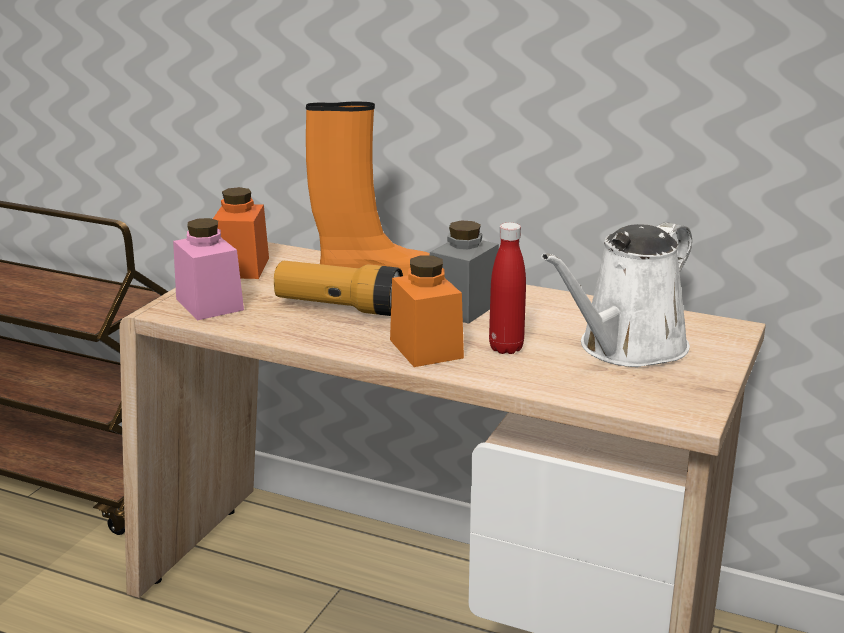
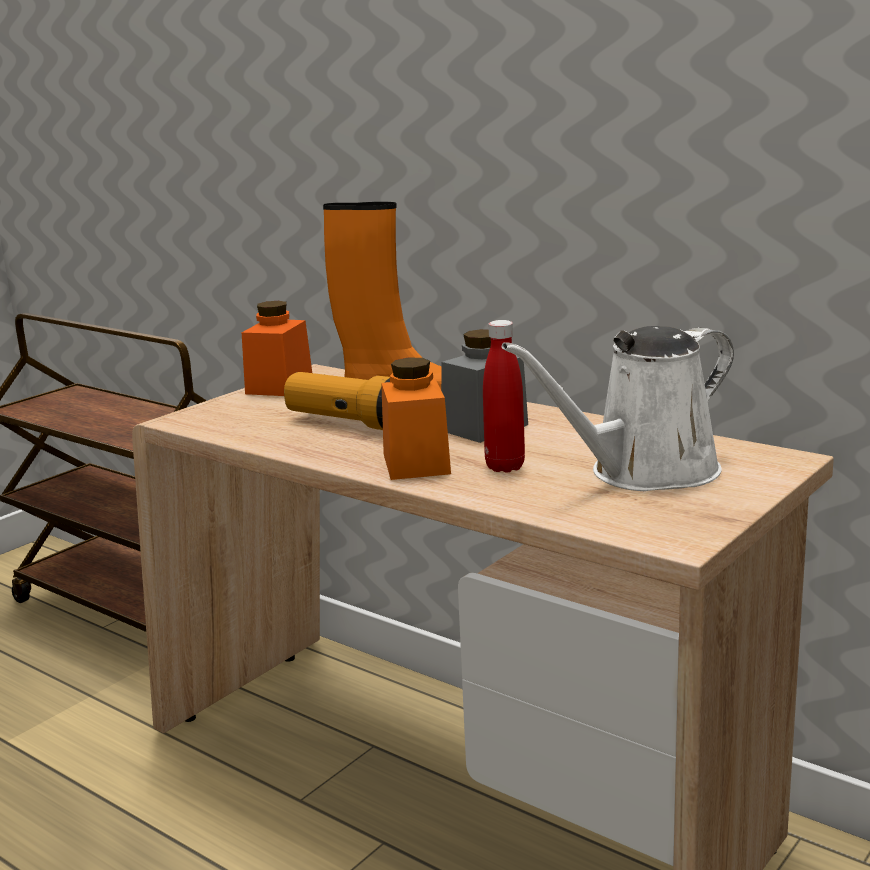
camera: 15 degrees right, 5 degrees down
pink jar [173,218,244,320] -> none

